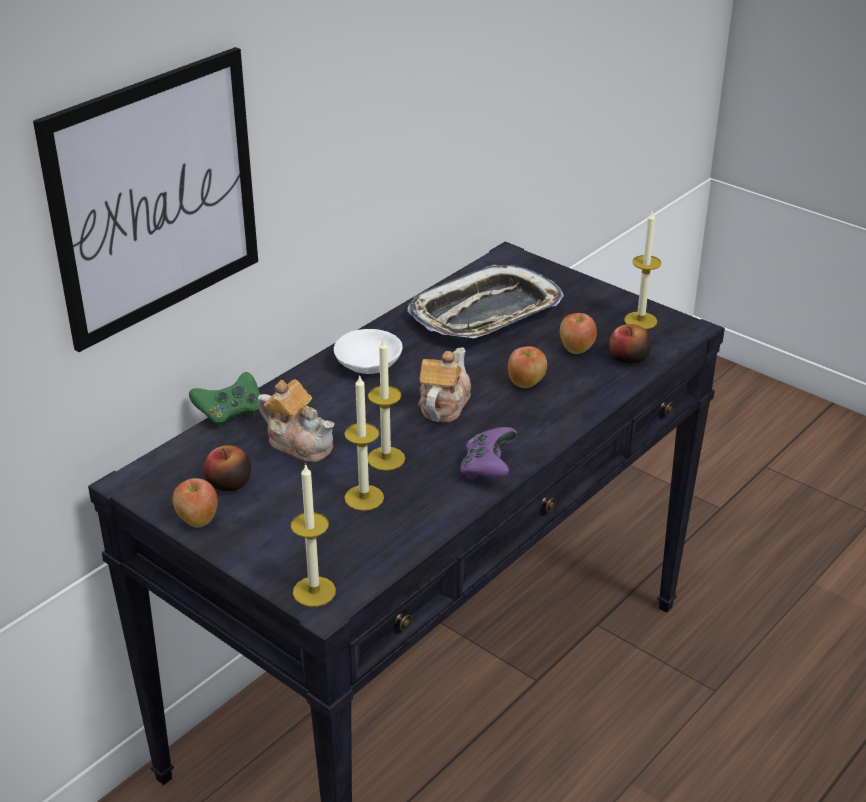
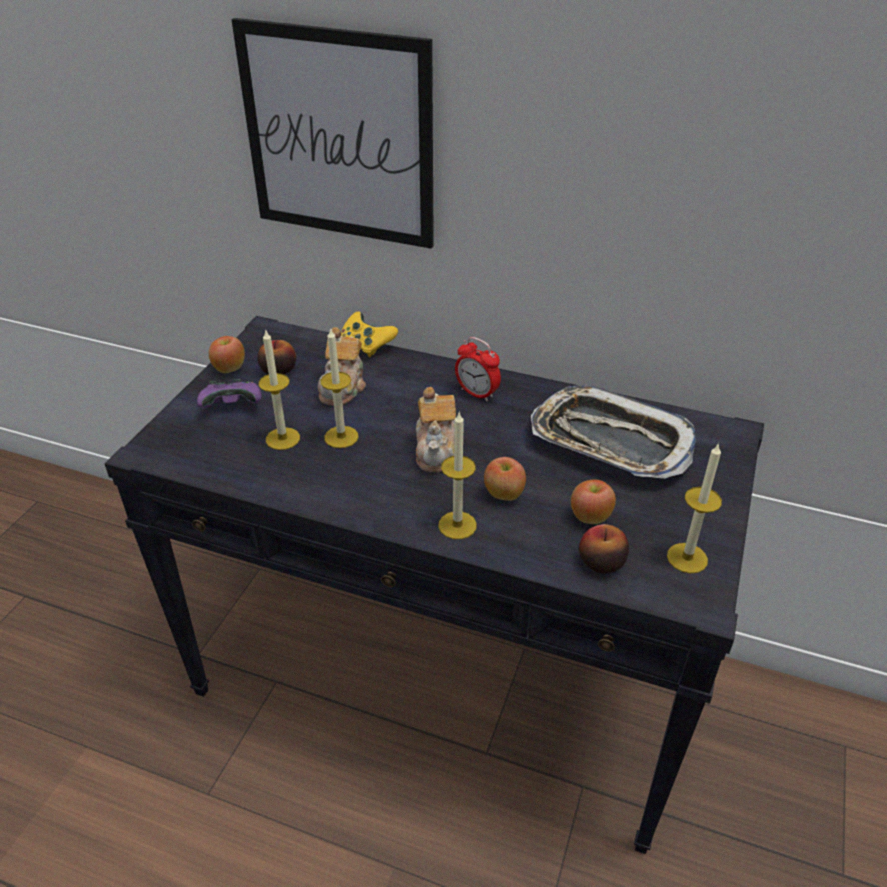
camera: 70 degrees right, 5 degrees up
green game controller [189,372,260,428] -> yellow game controller [341,311,398,357]
candle [291,463,336,607] -> candle moved to [438,411,477,539]
white bowl [334,329,402,374] -> alarm clock [455,337,501,402]
teapot [418,347,471,423] -> teapot turned 90 degrees clockwise [416,387,456,473]
purple game controller [460,427,517,480] -> purple game controller moved to [197,379,262,408]

